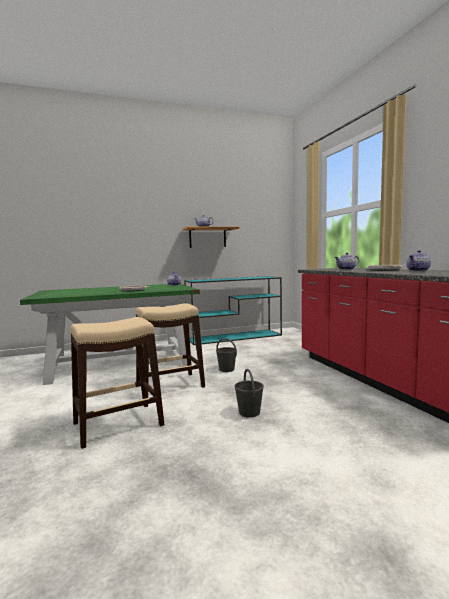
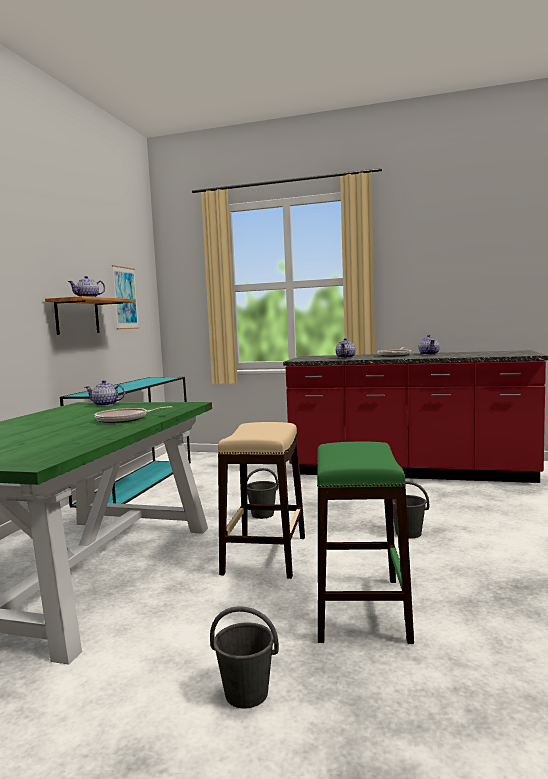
camera: 55 degrees left, 0 degrees up
beige stool [70,317,164,449] -> green stool [317,442,414,644]
none -> picture [112,265,139,329]
none -> grey bucket [210,606,279,709]

